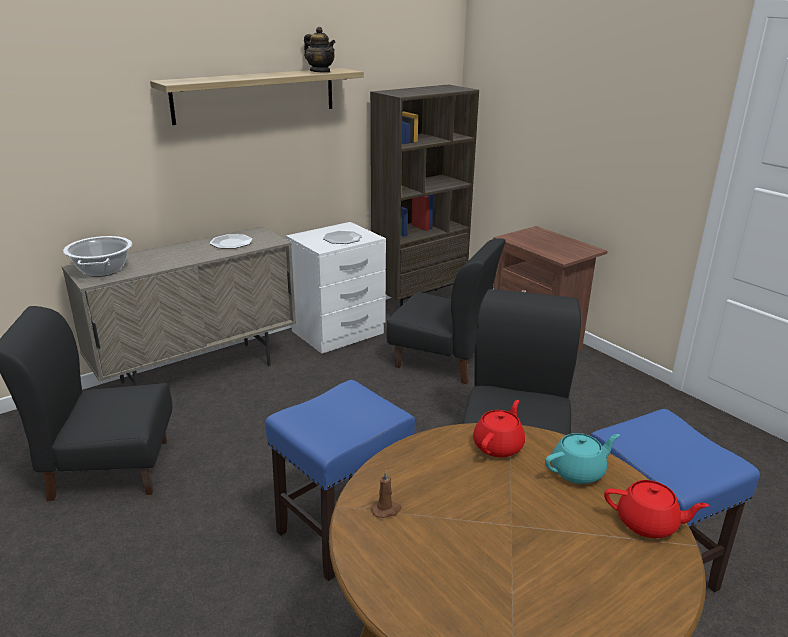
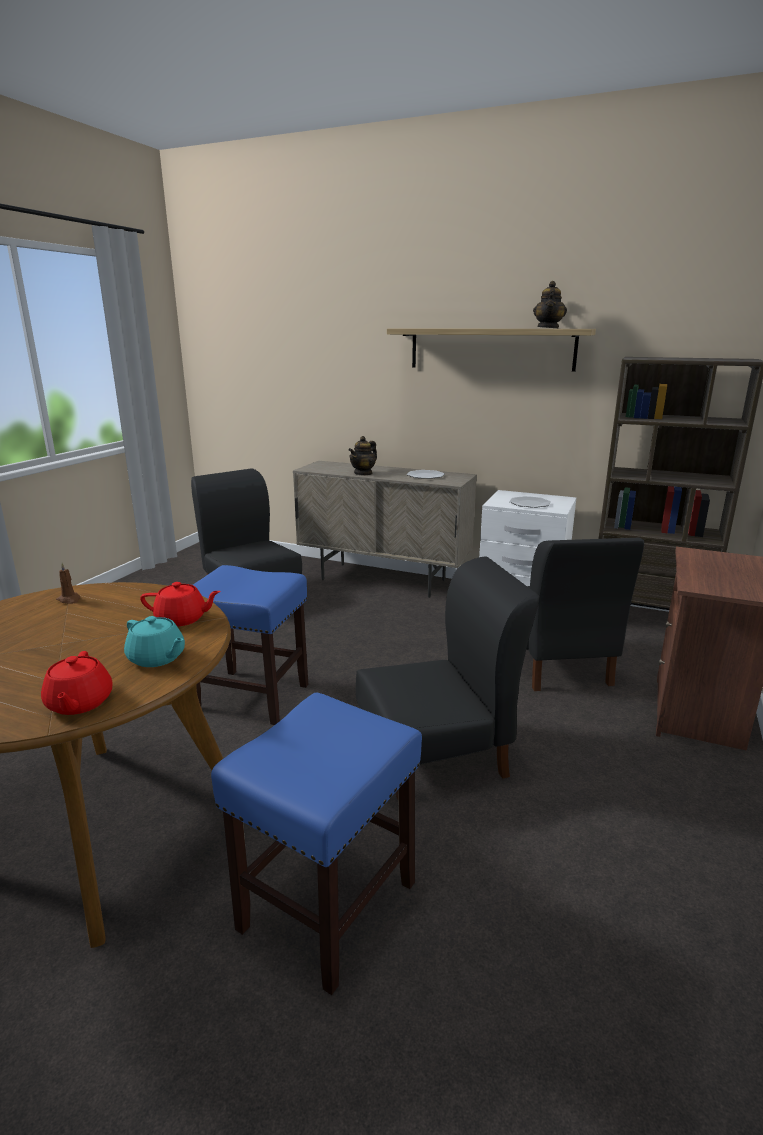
camera: 60 degrees right, 5 degrees down
cooking pot [63,236,132,277] -> none
none -> teapot [349,436,377,476]

